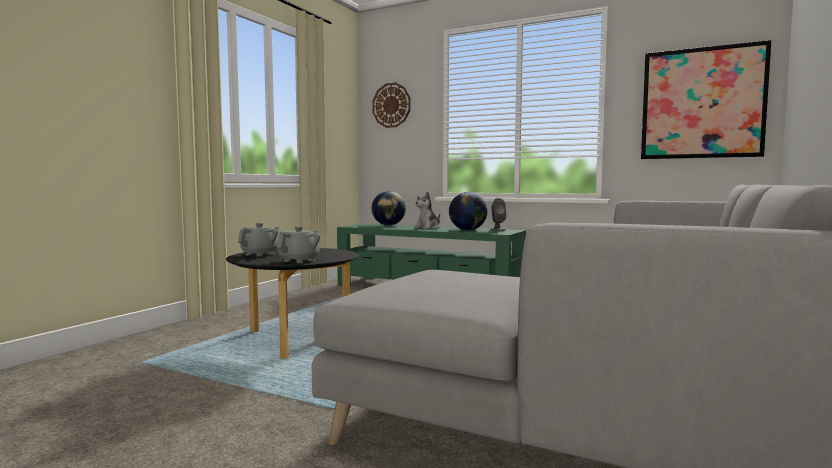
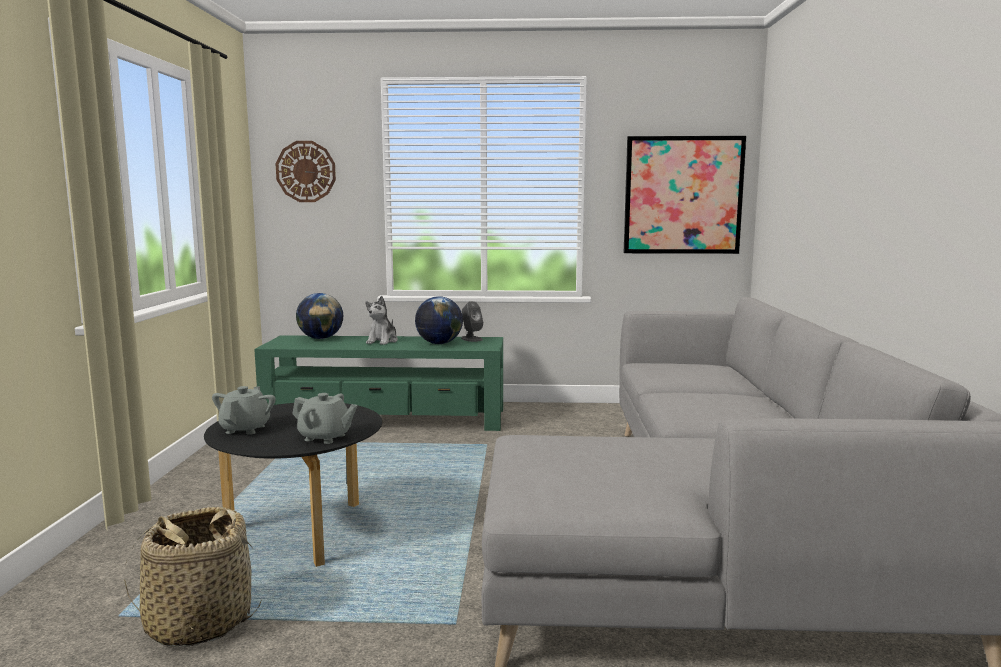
camera: 25 degrees left, 5 degrees up
grey teapot [277,226,320,263] -> grey teapot turned 105 degrees clockwise [292,393,358,444]
none -> basket [124,507,261,647]

